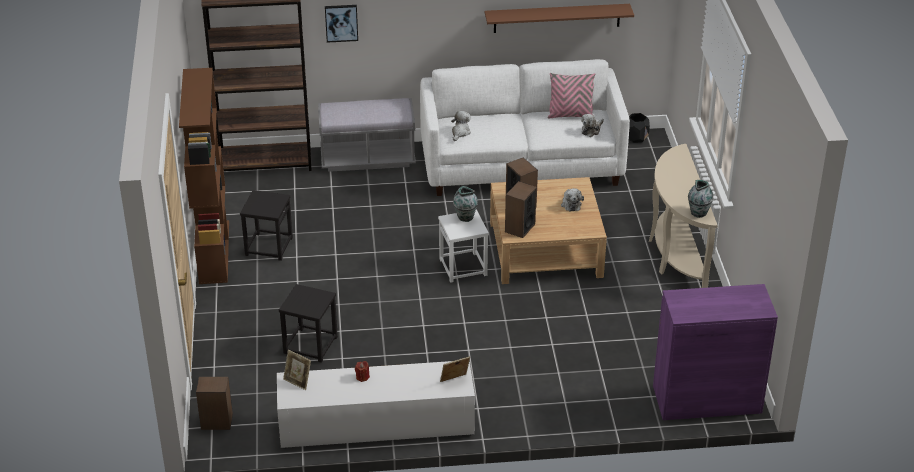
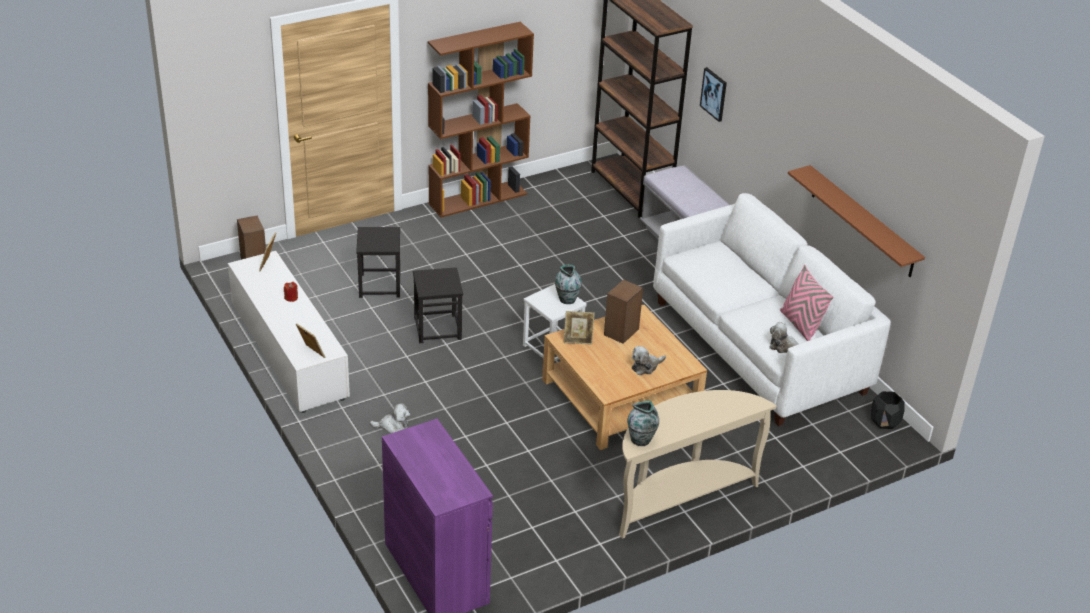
camera: 65 degrees right, 0 degrees up
black stool [240,190,293,261] -> black stool moved to [413,267,463,343]
plush toy [451,111,471,141] -> plush toy moved to [370,403,410,433]
speaker [505,181,537,238] -> picture frame [564,311,595,345]

